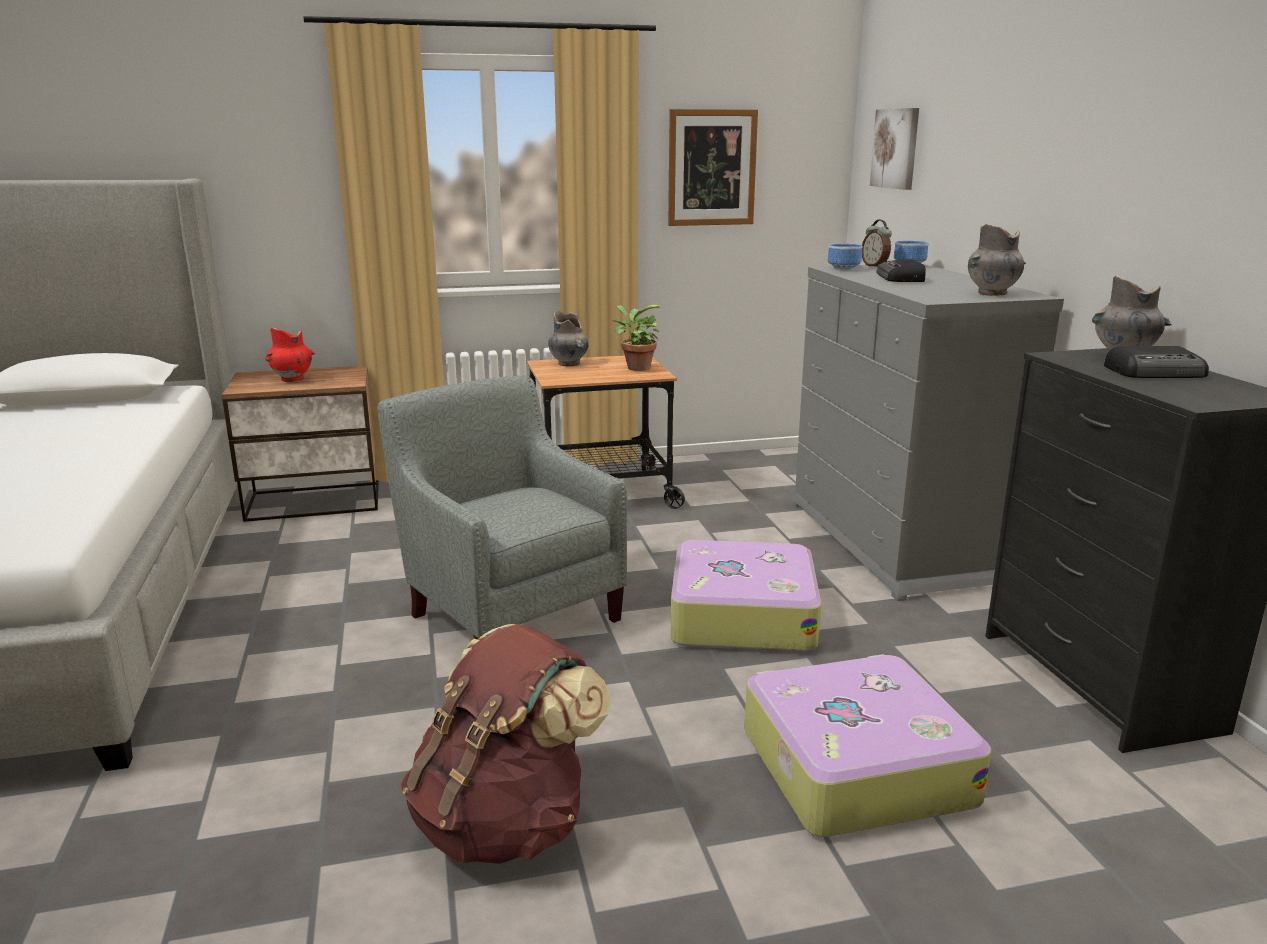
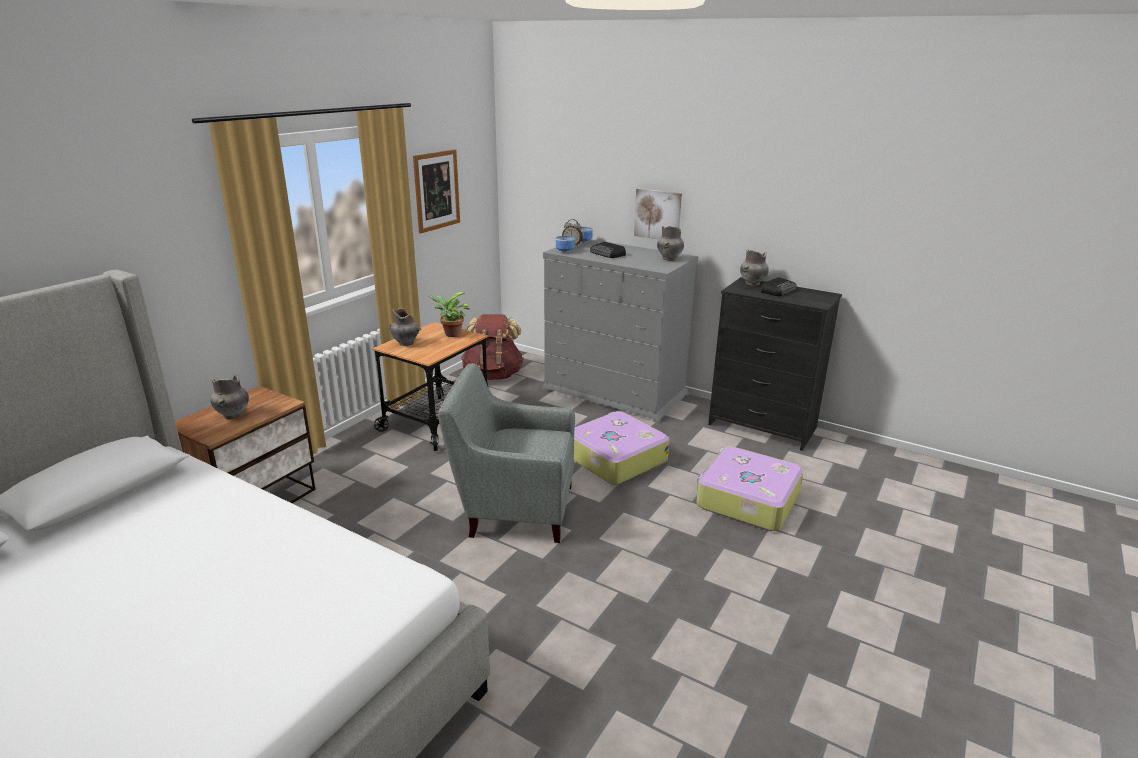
camera: 45 degrees left, 5 degrees up
red vase [265,328,315,382] -> grey vase [210,375,249,419]
brown backpack [400,624,611,864] -> brown backpack moved to [461,314,524,380]
picture [870,108,919,190] -> picture moved to [634,188,682,240]

